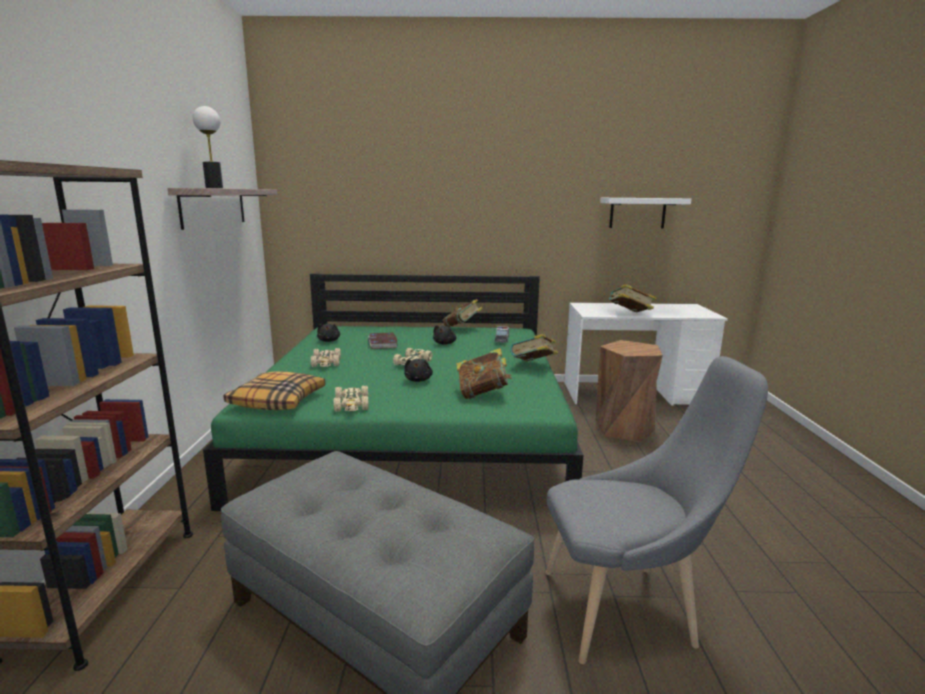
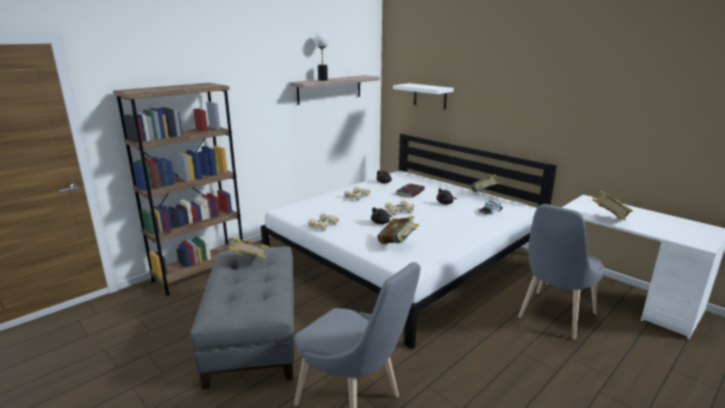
camera: 45 degrees right, 5 degrees up
green bed [203,273,583,511] -> white bed [261,134,557,349]
pillow [224,371,325,410] -> none
book [510,334,558,361] -> book moved to [224,238,269,258]
brown stool [596,340,663,442] -> grey chair [518,204,605,340]
white shelf [600,198,691,228] -> white shelf moved to [393,83,454,109]

